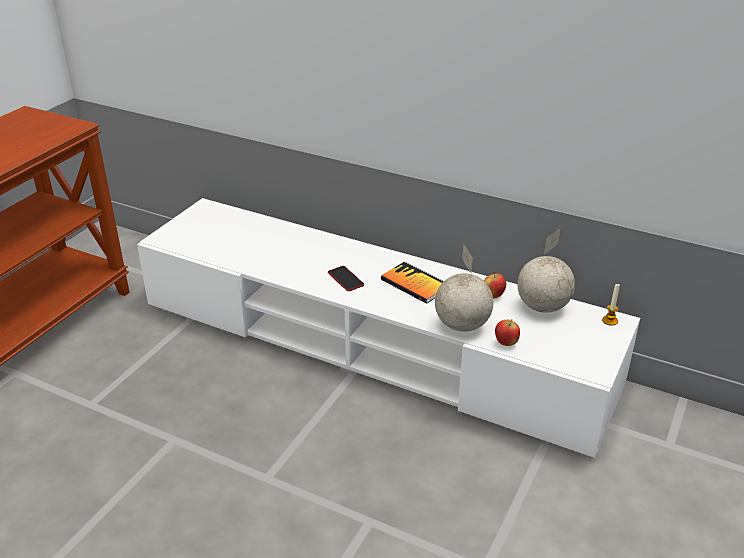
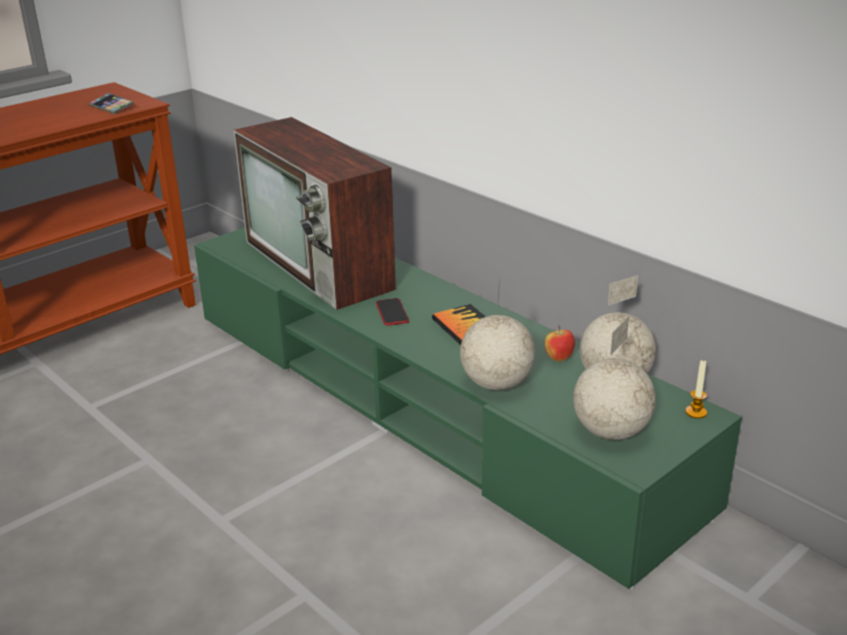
camera: 20 degrees right, 5 degrees down
white tv stand [137,198,640,458] -> green tv stand [194,227,742,590]
apple [495,319,520,346] -> none
none -> phone [88,93,134,114]
none -> television [233,117,396,310]
none -> globe [573,317,656,440]

